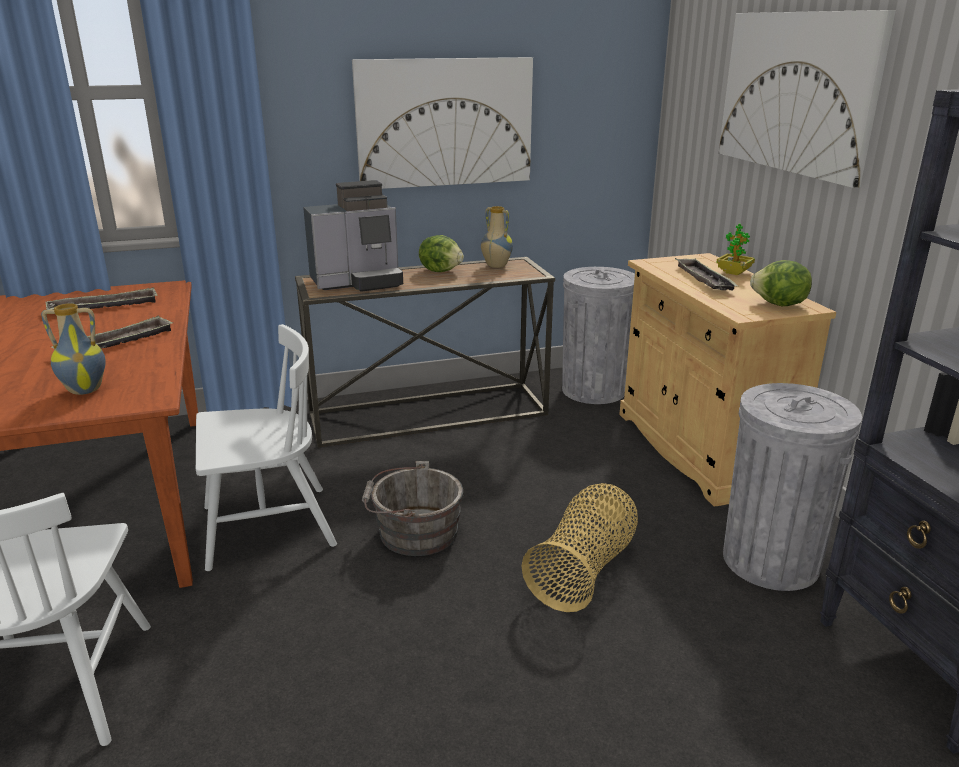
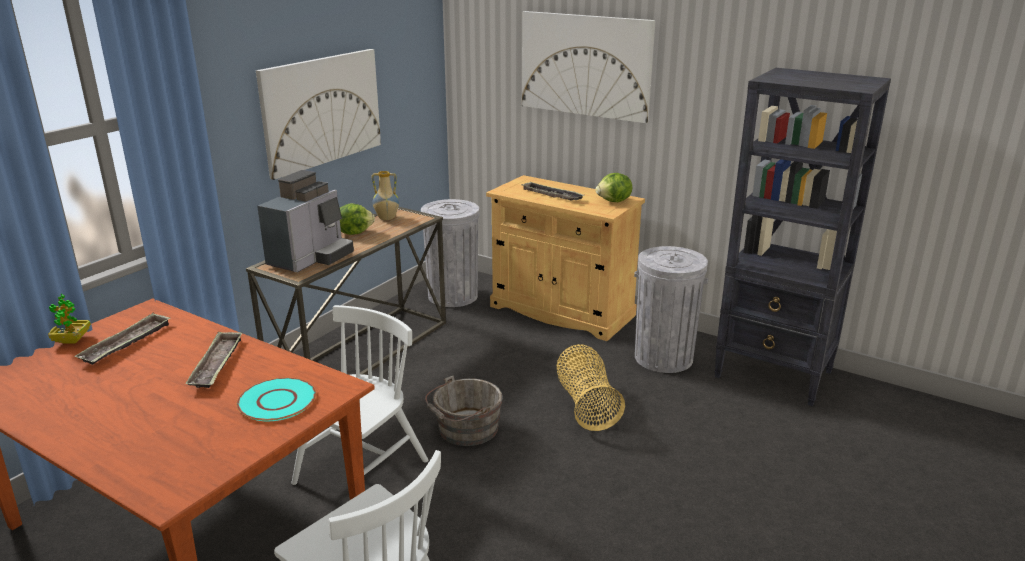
camera: 40 degrees left, 0 degrees up
vase [41,303,106,395] -> turquoise plate [237,378,316,421]
potted plant [716,224,755,275] -> potted plant moved to [48,293,91,344]

